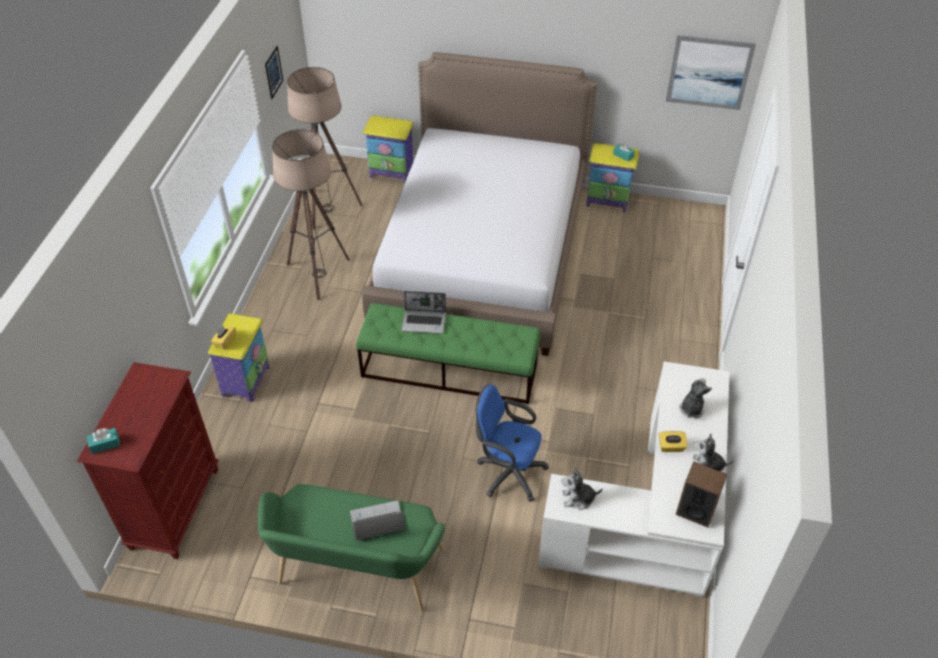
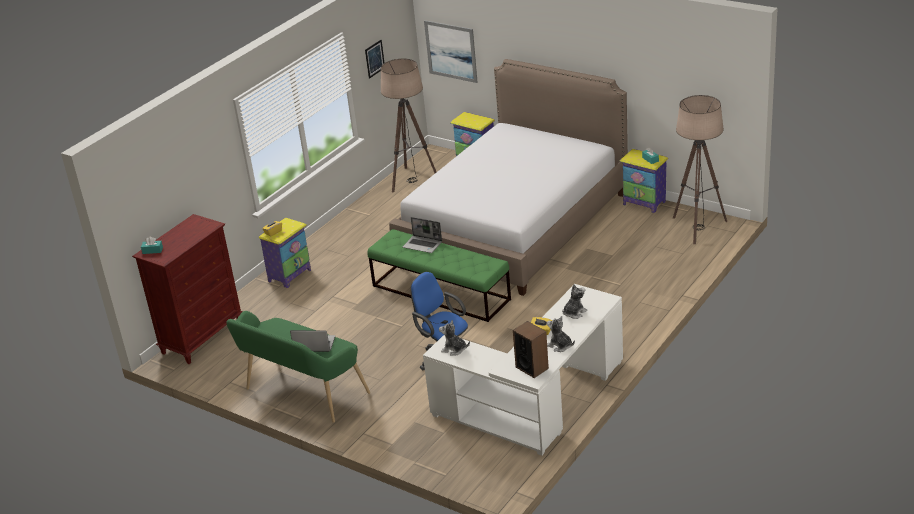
camera: 25 degrees right, 15 degrees down
floor lamp [272,129,350,300] -> floor lamp moved to [673,95,727,244]
picture [666,35,756,110] -> picture moved to [424,20,477,83]

